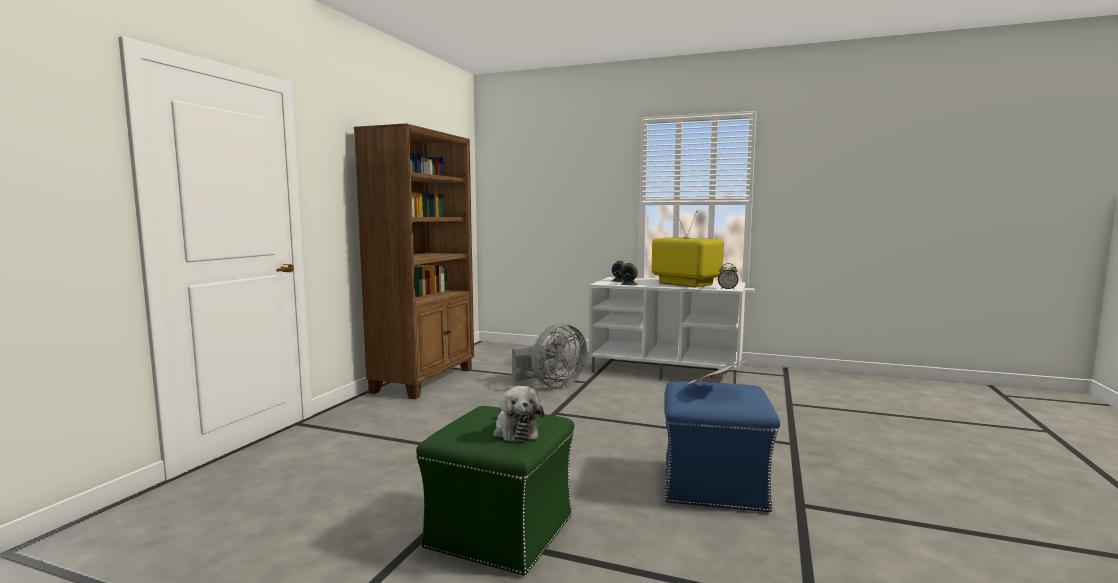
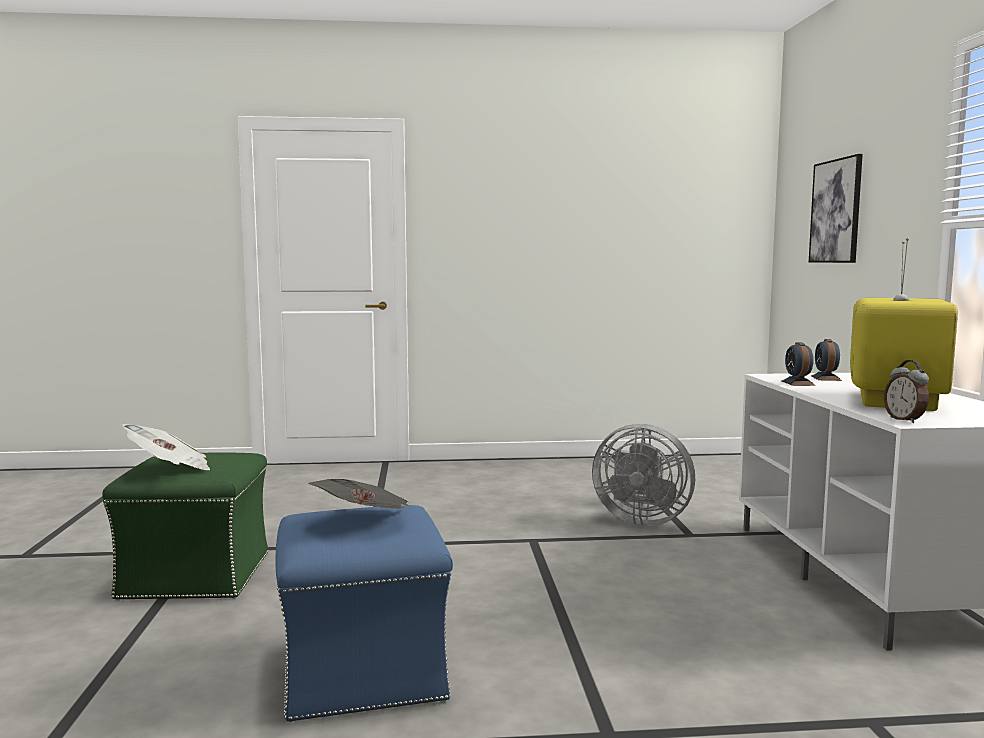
camera: 65 degrees right, 0 degrees up
brown bookcase [354,123,474,399] -> none
plush toy [494,386,544,442] -> newspaper [122,424,210,470]
none -> picture [809,154,863,263]

